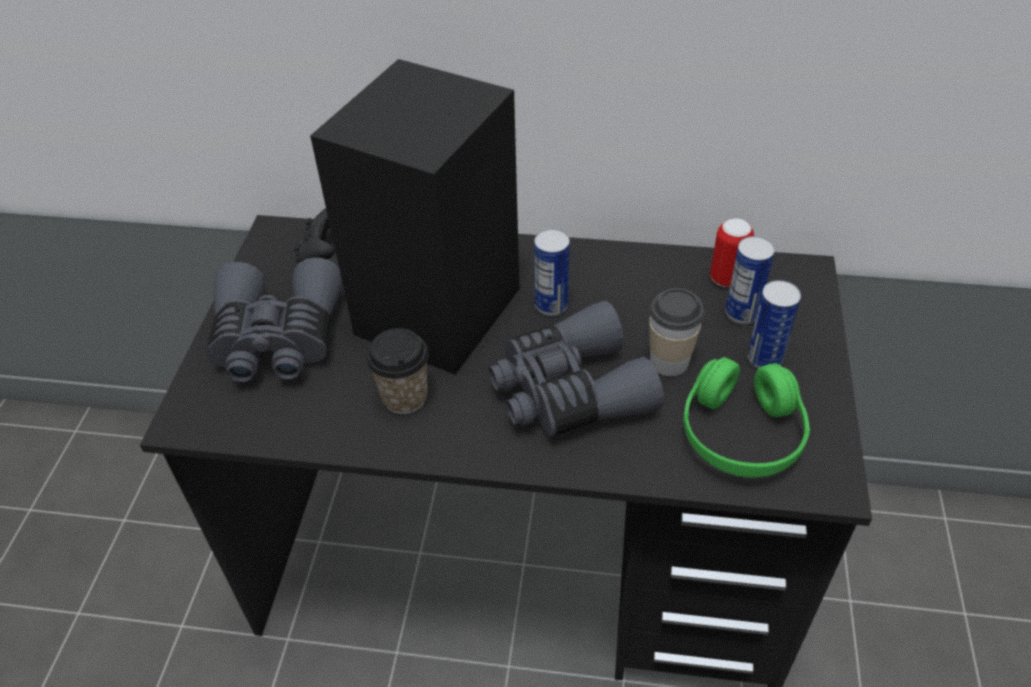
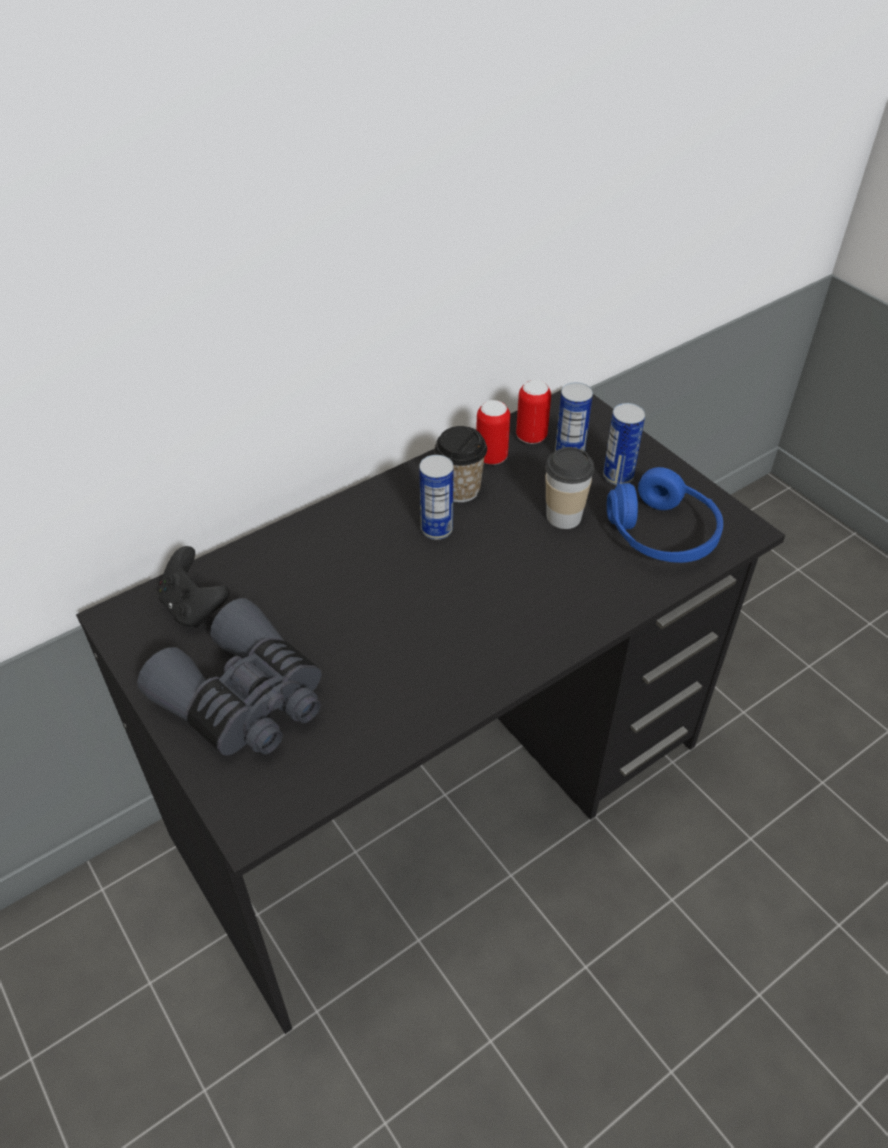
camera: 45 degrees left, 0 degrees up
black speaker [310,59,519,375] -> none
cup [367,328,429,414] -> cup moved to [435,426,487,503]
grey binoculars [489,301,664,437] -> none
green headphones [683,357,810,478] -> blue headphones [607,467,723,563]
none -> can [476,400,510,465]

